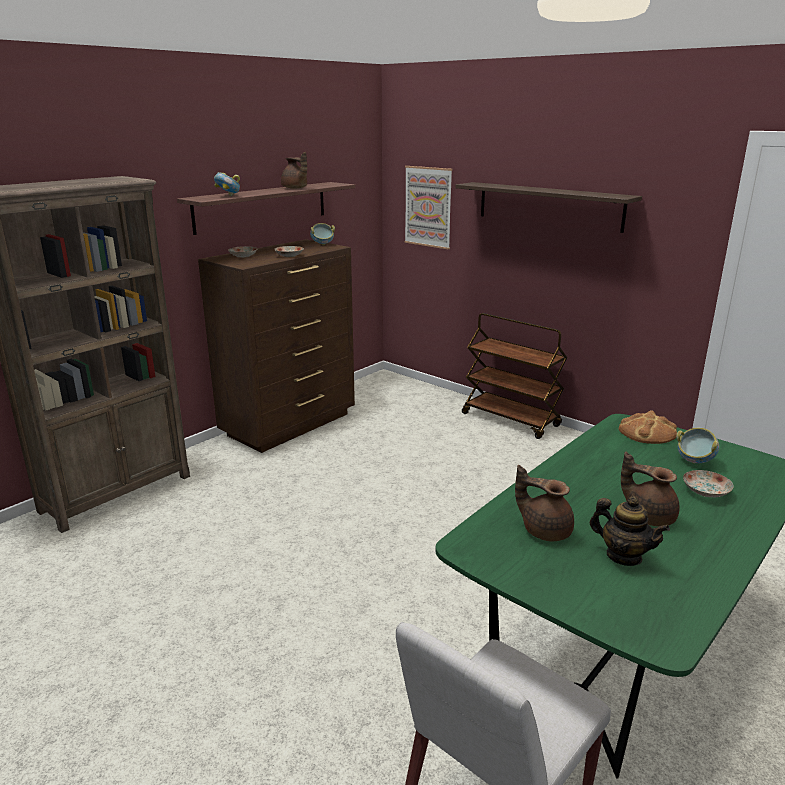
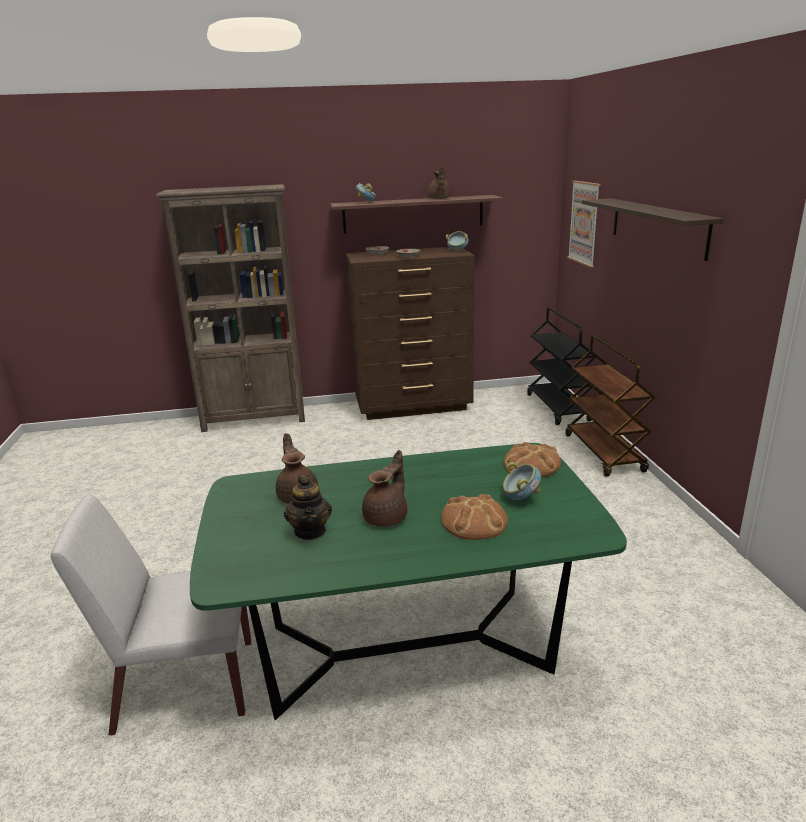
camera: 40 degrees right, 0 degrees up
brown teapot [621,452,680,527] -> brown teapot turned 45 degrees clockwise [362,450,408,526]
plate [683,470,734,497] -> bread [441,494,508,540]
none -> black cart [527,307,596,425]

